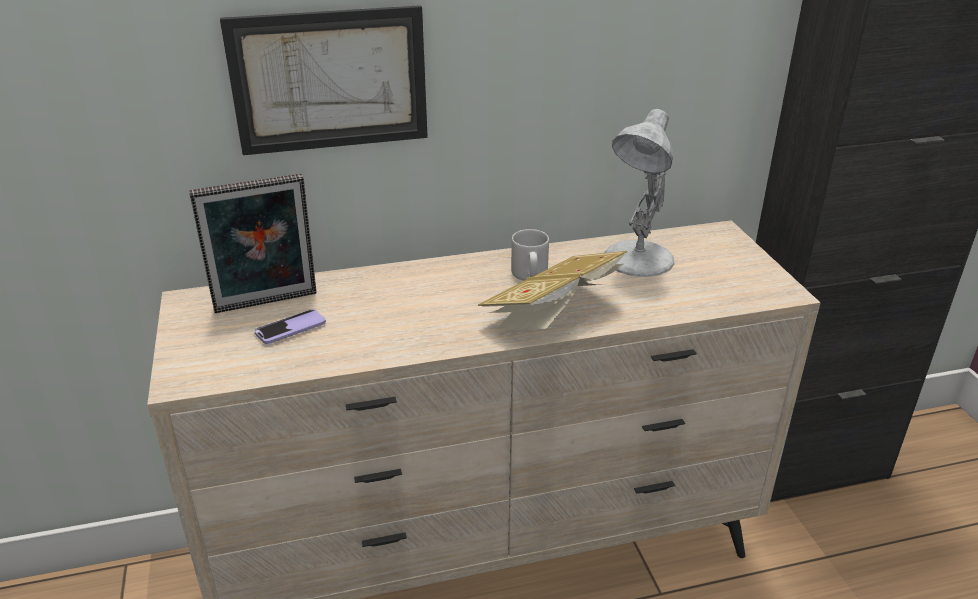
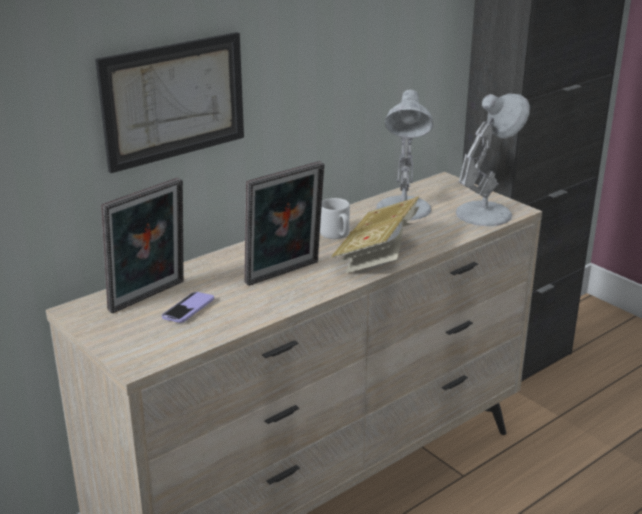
camera: 25 degrees left, 5 degrees down
none -> picture frame [244,161,324,286]
none -> white table lamp [456,94,530,226]

